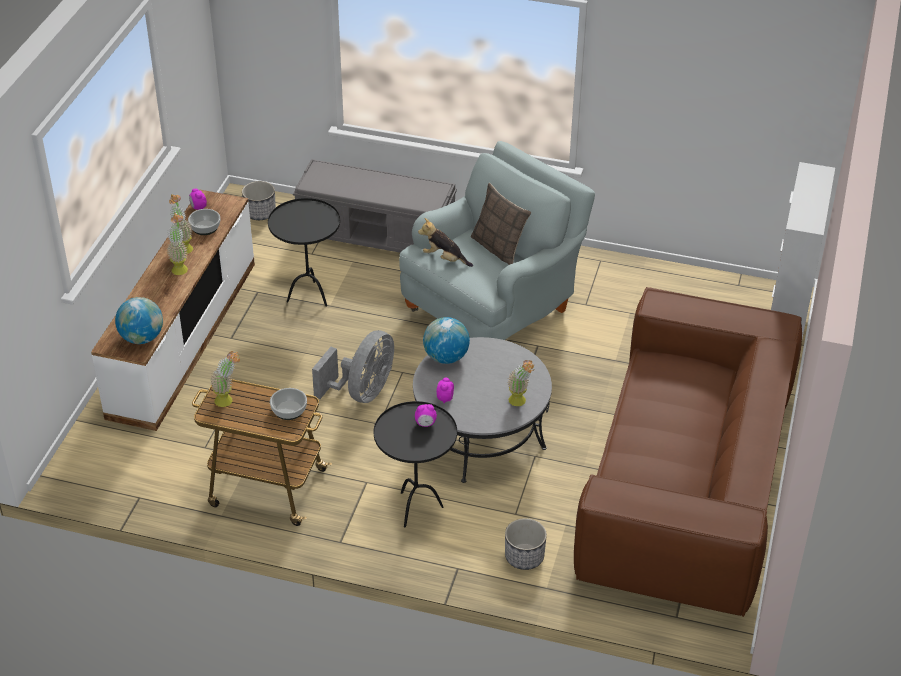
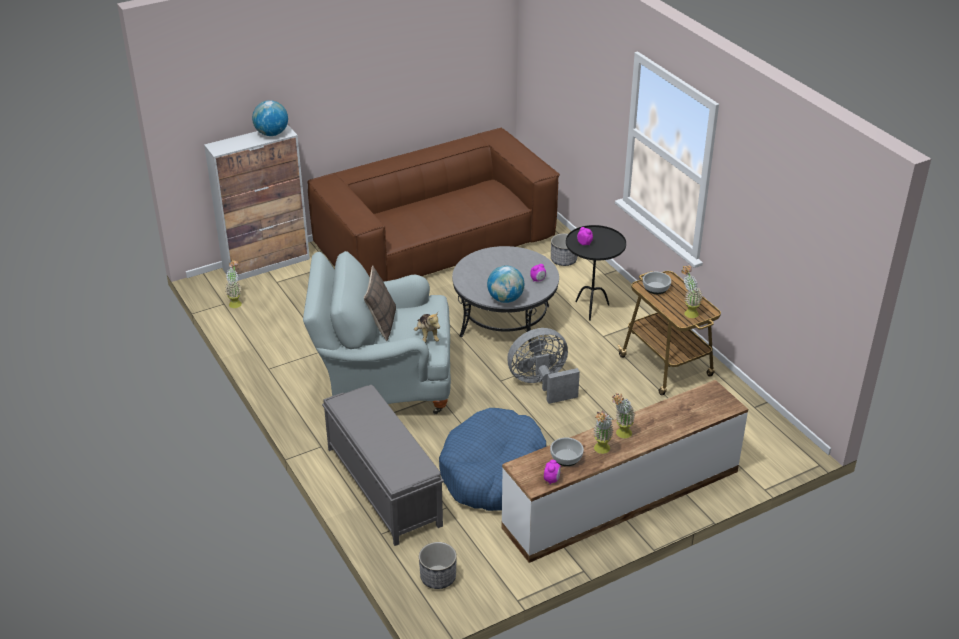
camera: 135 degrees left, 5 degrees down
globe [115,297,163,344] -> globe moved to [252,100,288,136]
black side table [268,198,340,307] -> blue dog bed [439,408,546,511]
potted plant [507,360,534,406] -> potted plant moved to [225,260,242,308]

